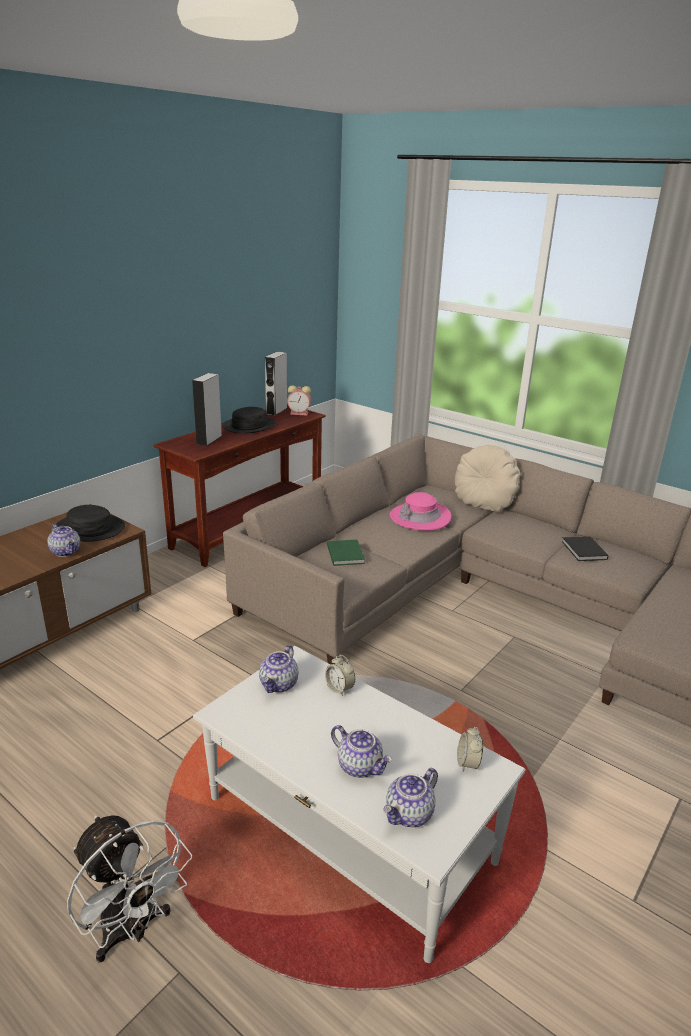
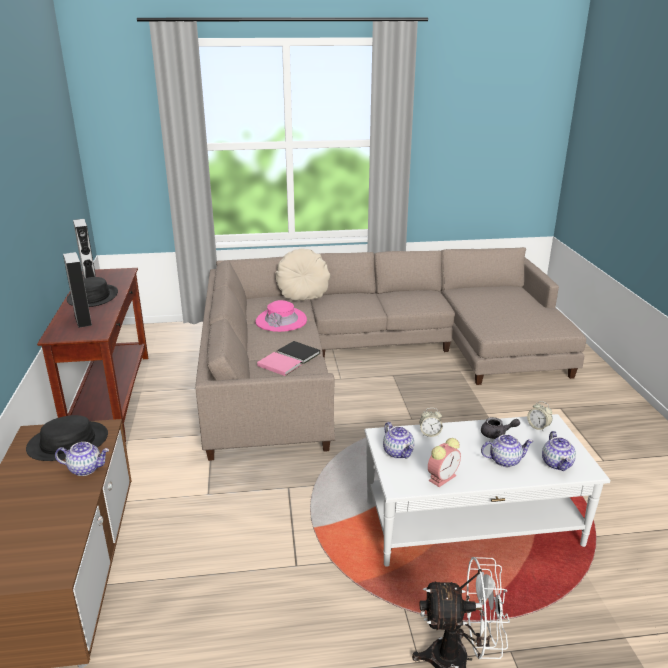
camera: 45 degrees left, 0 degrees up
alarm clock [287,385,311,415] -> alarm clock moved to [428,438,461,487]
green book [327,540,365,566] -> pink book [257,352,302,376]
black book [562,536,609,561] -> black book moved to [277,341,320,364]
none -> grey teapot [481,417,520,439]

